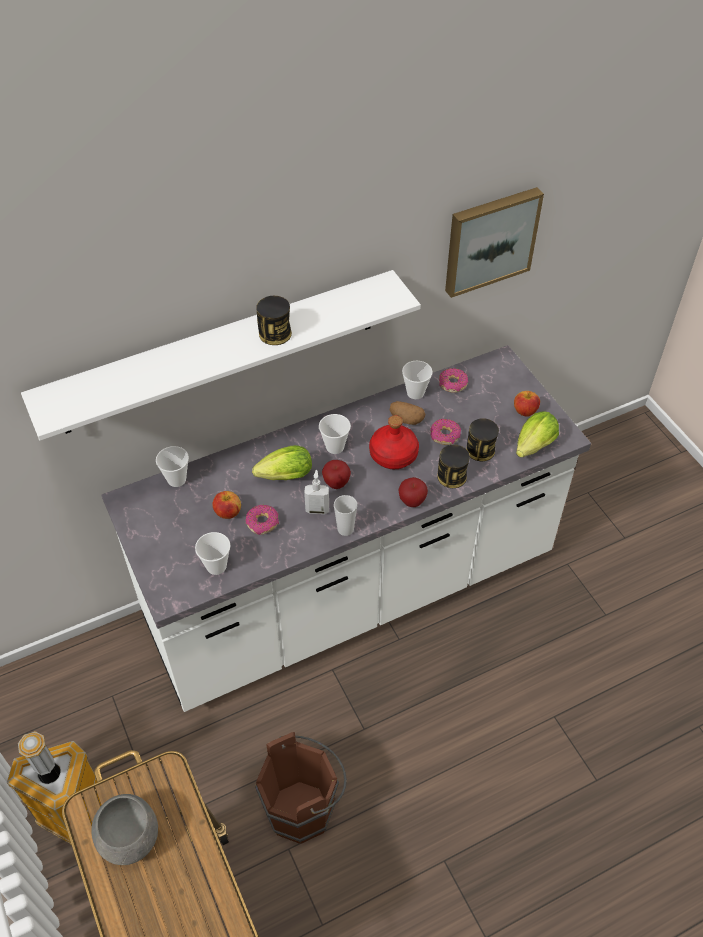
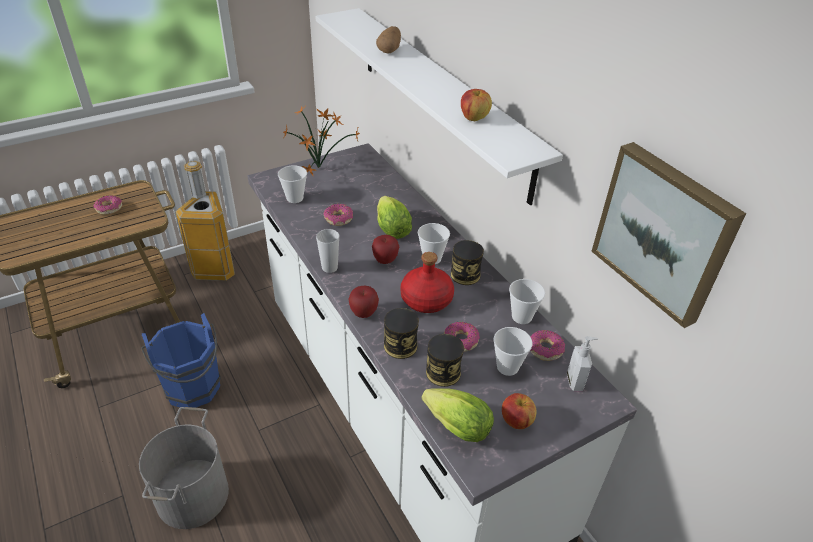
camera: 85 degrees right, 10 degrees down
grey bowl [92,794,158,865] -> donut [93,195,122,215]
cup [156,446,189,487] -> cup moved to [493,327,532,376]
apple [212,491,241,519] -> apple moved to [461,89,492,121]
brown bucket [255,732,347,844] -> blue bucket [141,313,221,408]
can [256,296,292,345] -> can moved to [451,240,484,285]
soap dispenser [304,470,329,514] -> soap dispenser moved to [567,336,598,391]
potato [390,401,425,425] -> potato moved to [376,26,401,54]
none -> grey bucket [139,407,229,529]
none -> potted plant [282,106,360,176]

